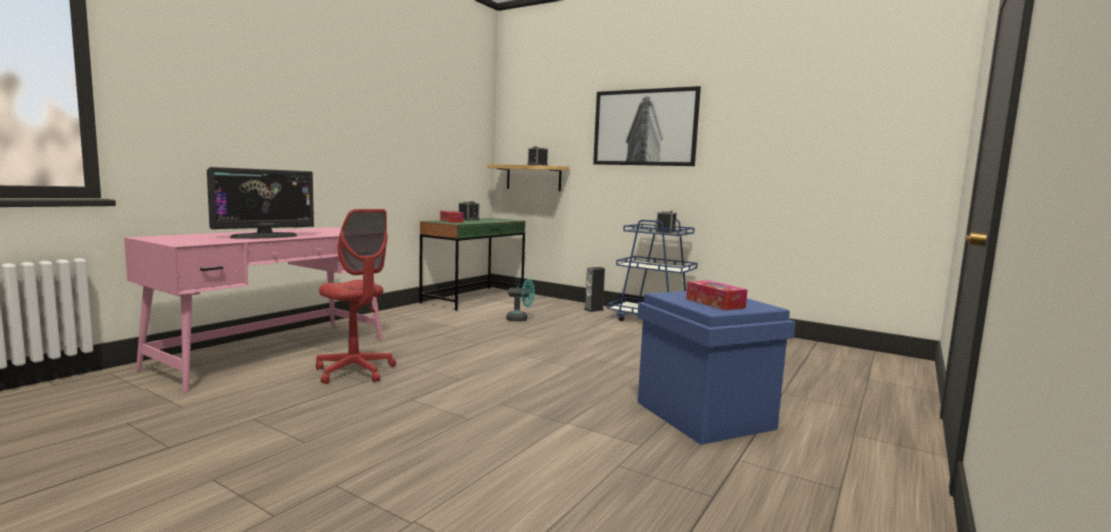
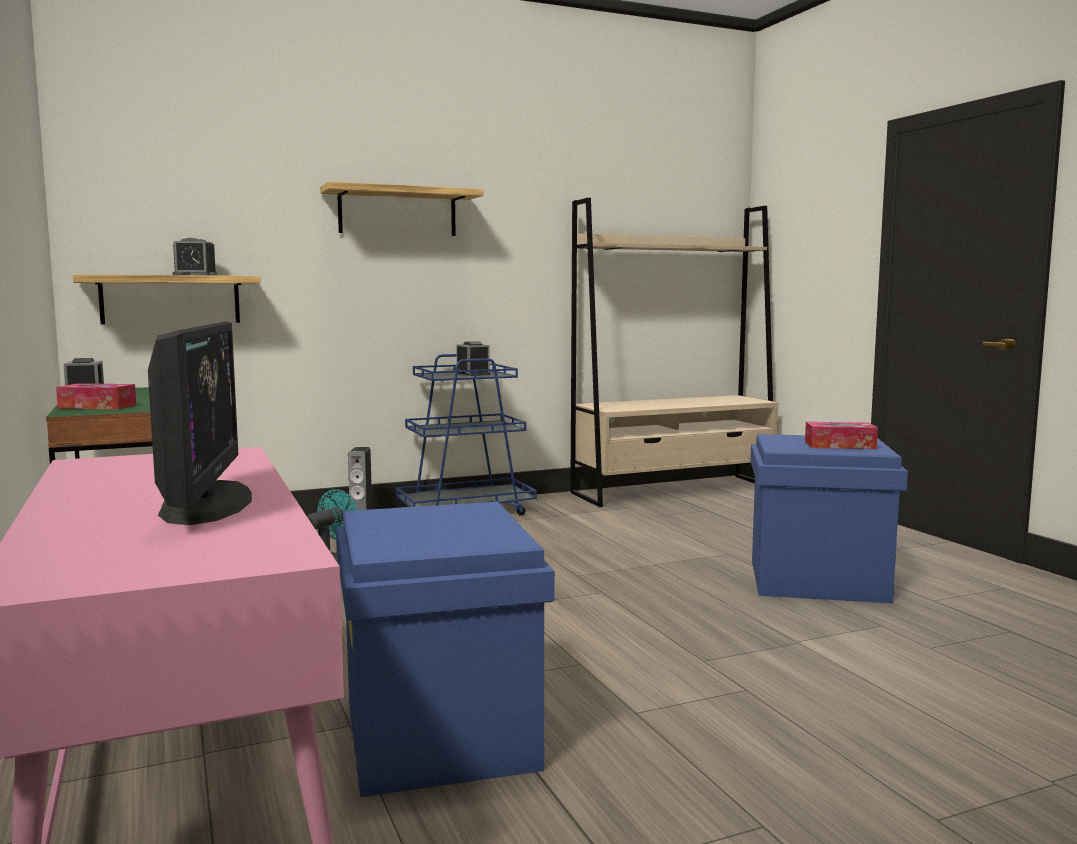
camera: 55 degrees left, 0 degrees up
red office chair [316,209,396,384] -> blue storage box [336,502,555,797]
picture [593,86,701,166] -> shelf [320,182,483,236]
none -> beige bookcase [570,198,778,507]

